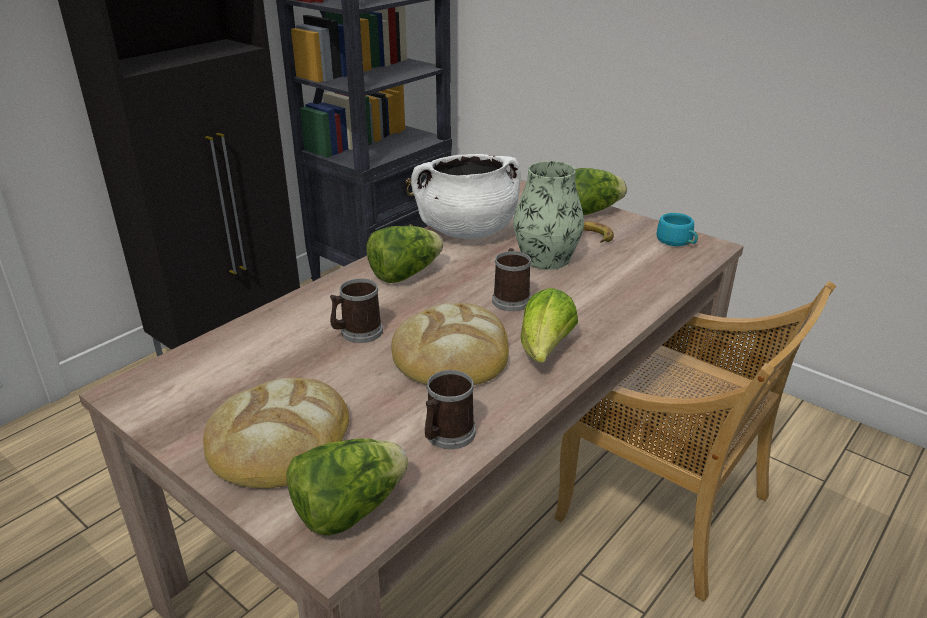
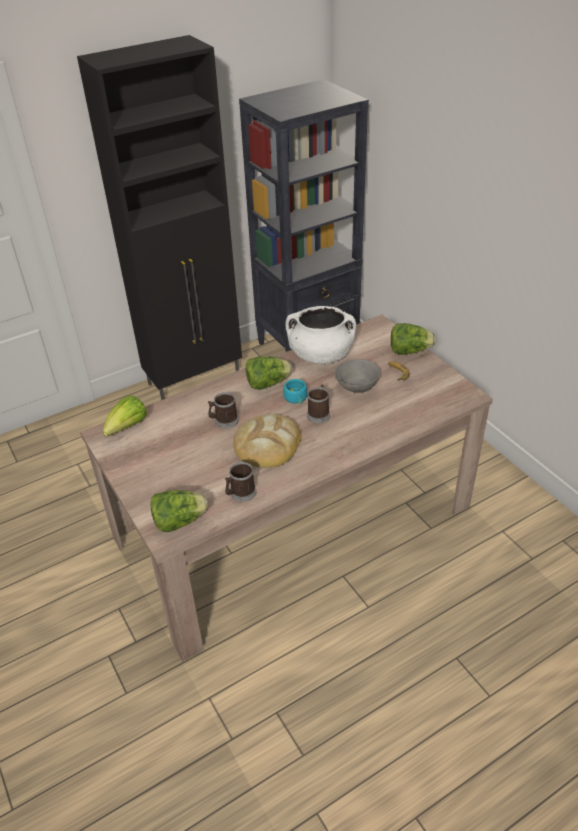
camera: 20 degrees right, 10 degrees up
bread [203,378,349,489] -> none
vase [513,161,584,270] -> grey bowl [334,359,381,393]
lettuce [521,288,578,363] -> lettuce moved to [103,395,147,437]
beige chair [554,281,836,602] -> none
turquoise cup [656,213,698,246] -> turquoise cup moved to [283,379,307,404]

